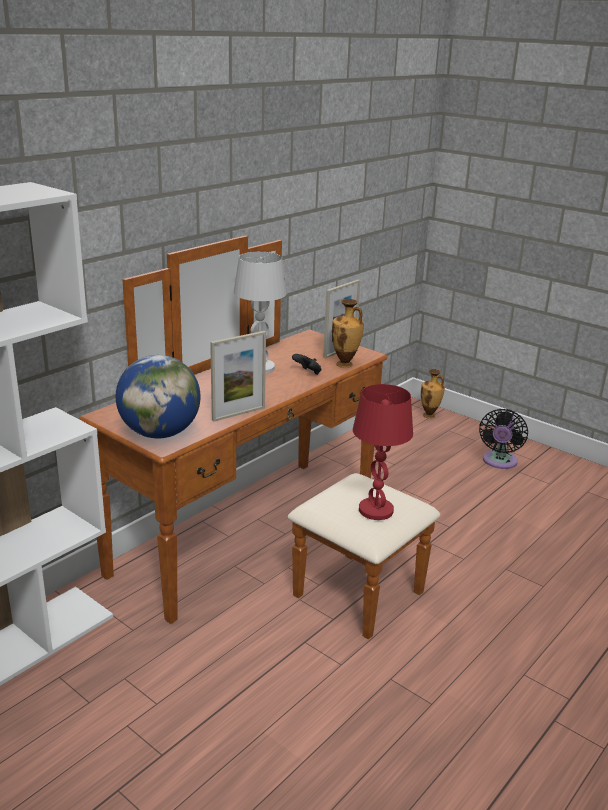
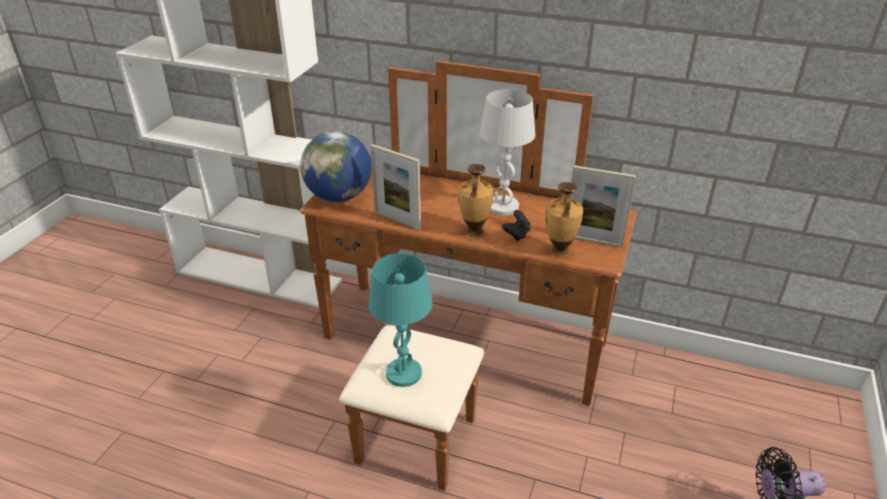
camera: 70 degrees right, 10 degrees up
red table lamp [353,384,413,520] -> turquoise table lamp [369,253,433,387]
vase [421,369,445,419] -> vase moved to [458,164,493,237]

